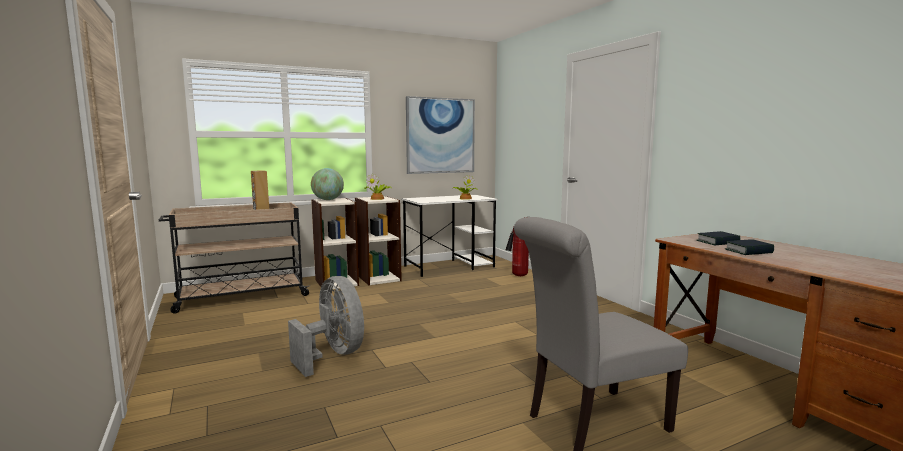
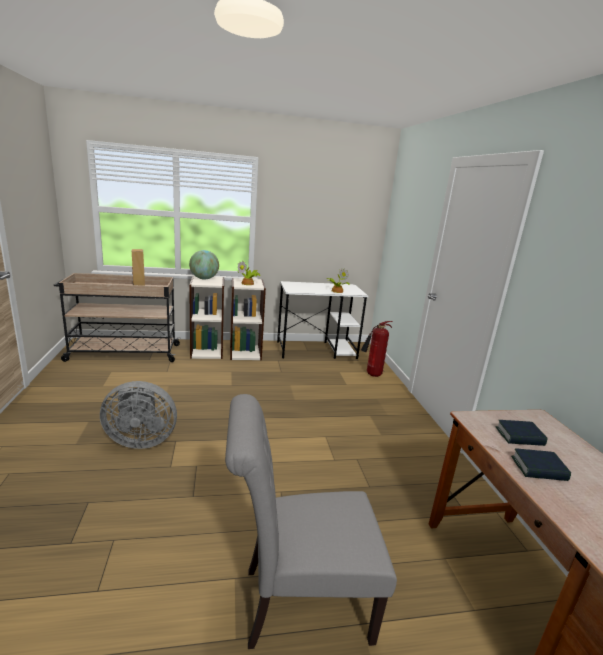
camera: 15 degrees right, 10 degrees up
grey fan [288,276,364,377] -> grey fan turned 105 degrees clockwise [100,381,177,449]
picture [406,96,475,174] -> none

